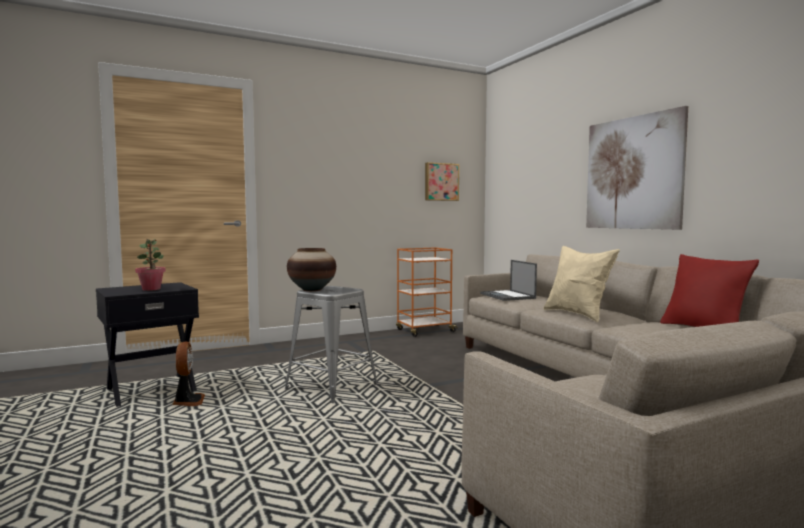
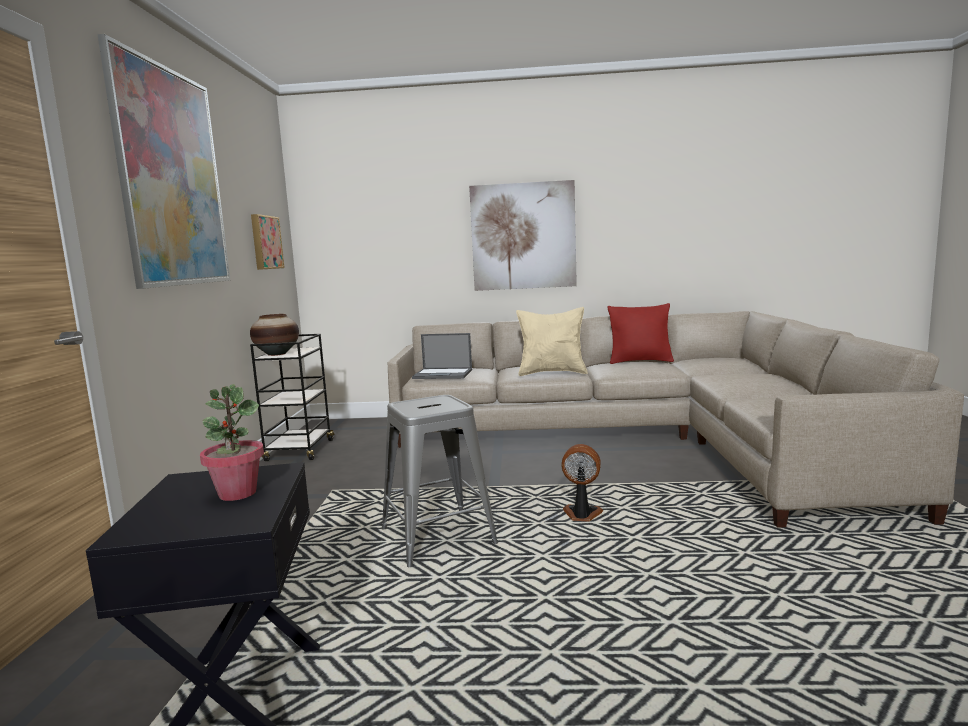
camera: 60 degrees left, 5 degrees up
fan [172,341,205,406] -> fan moved to [561,444,603,522]
vase [287,248,336,291] -> vase moved to [250,314,299,356]
orange cart [396,247,458,337] -> black cart [250,334,334,461]
none -> picture [98,34,230,289]

